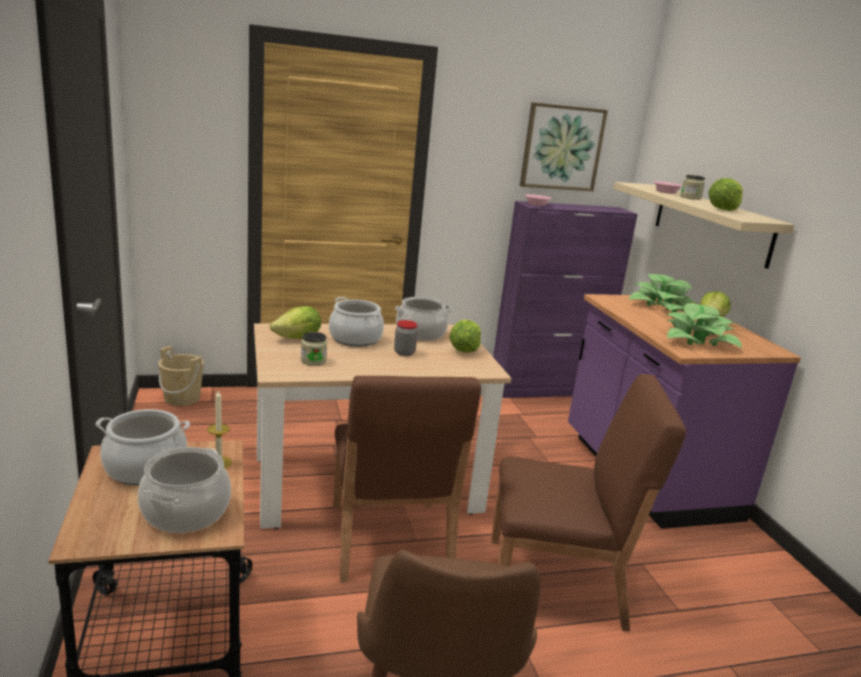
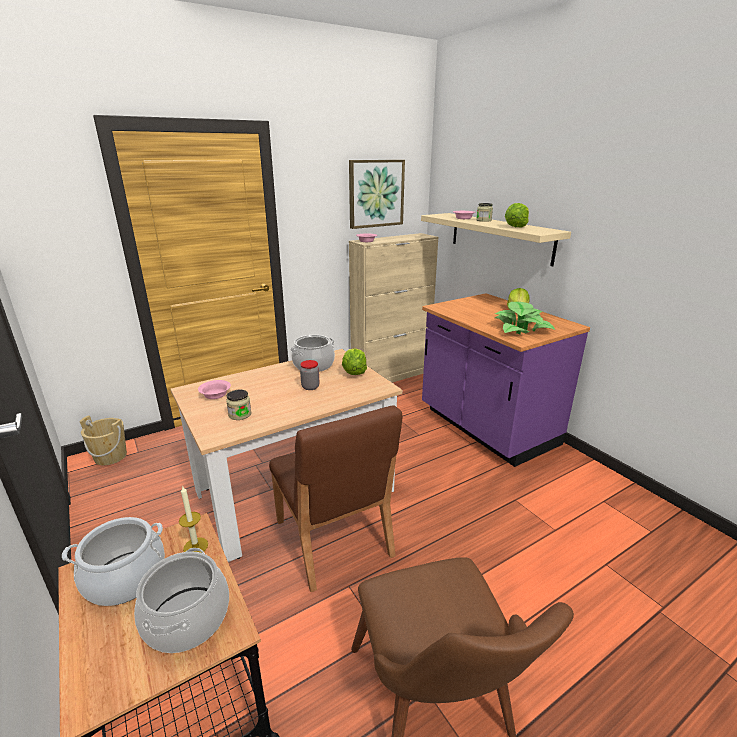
camera: 15 degrees left, 5 degrees up
lettuce [270,306,321,339] -> pink bowl [198,380,231,399]
cooking pot [329,297,384,346] -> none
brown chair [491,374,686,632] -> none
purple cabinet [493,201,638,398] -> beige cabinet [349,233,438,383]
potted plant [629,274,697,312] -> none

